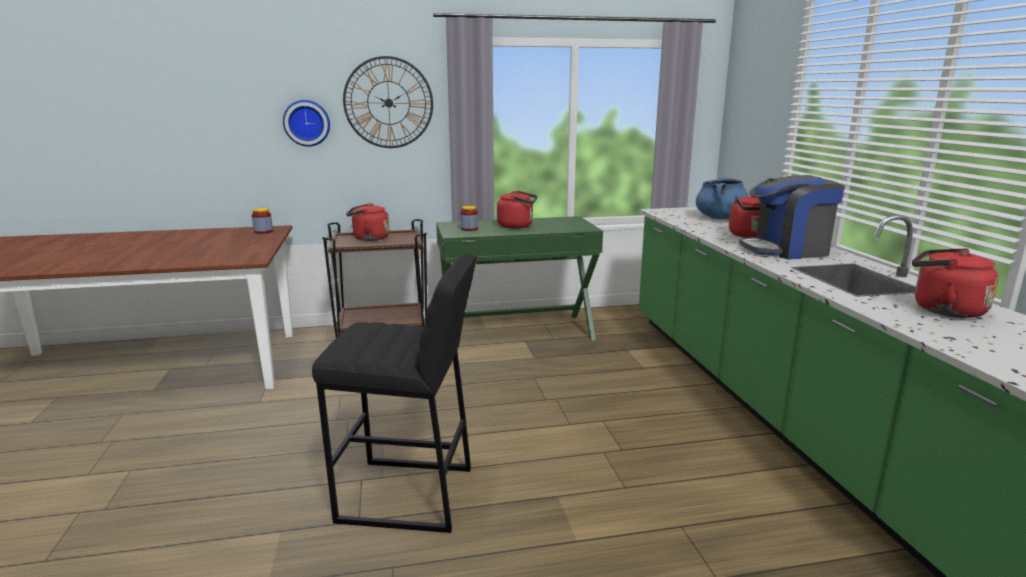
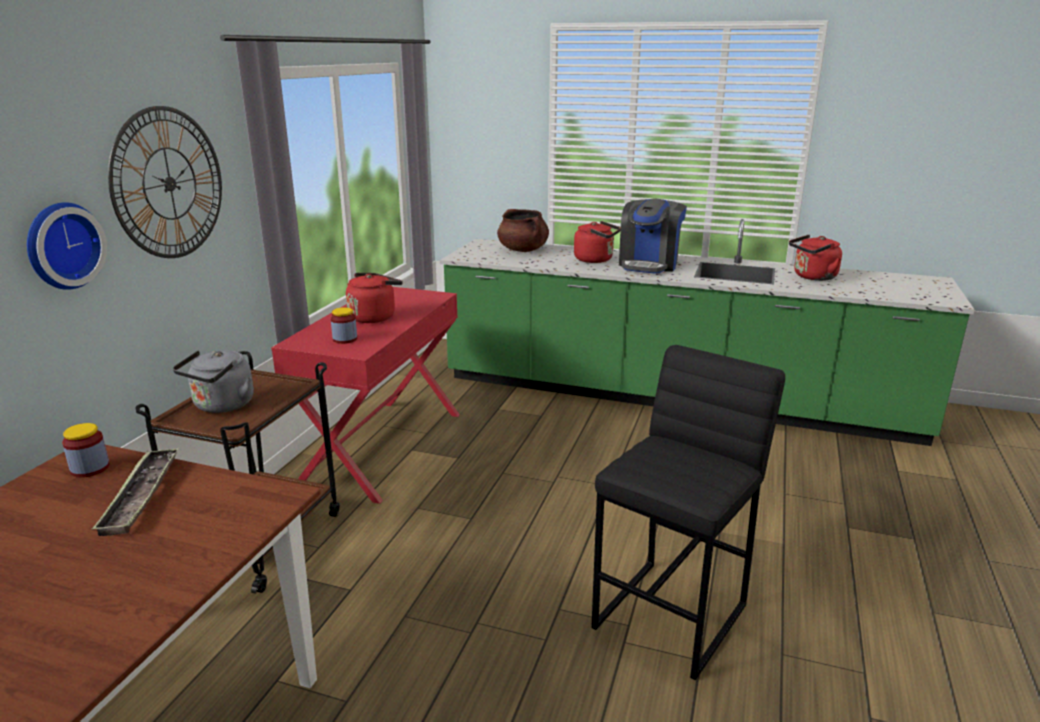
camera: 60 degrees left, 5 degrees up
red kettle [346,203,390,241] -> grey kettle [173,351,254,413]
green console table [436,216,603,341] -> red console table [271,287,460,504]
blue cooking pot [696,178,749,219] -> brown cooking pot [497,209,549,252]
none -> tray [92,448,179,536]

